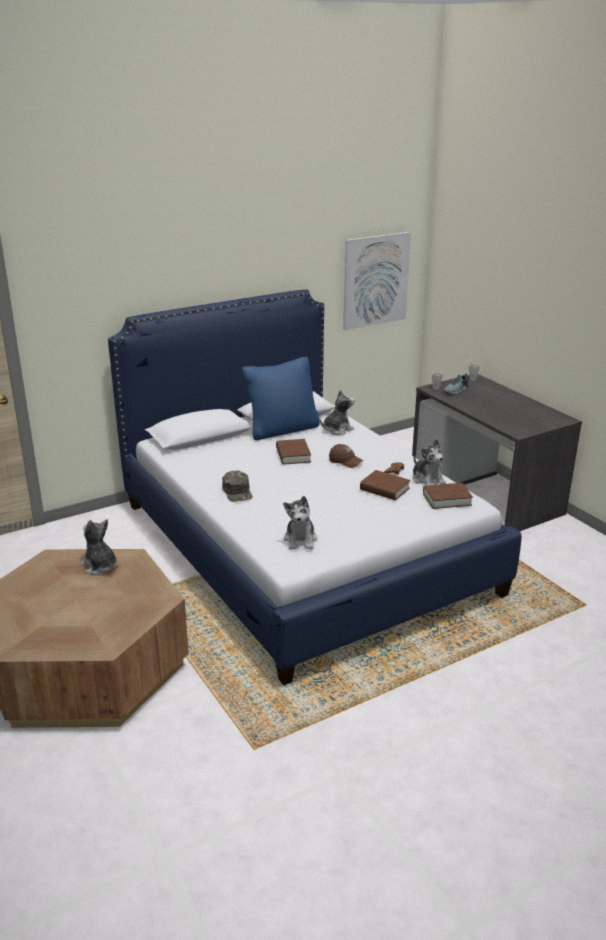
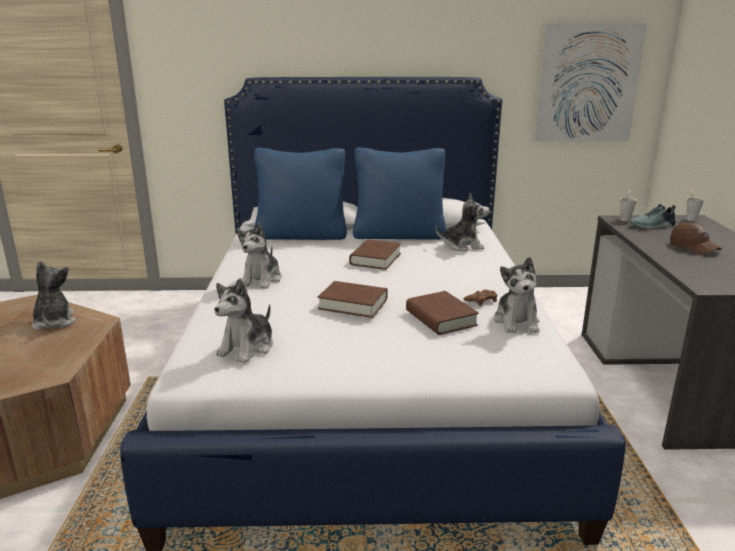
camera: 30 degrees right, 5 degrees down
green cap [222,470,253,502] -> plush toy [236,222,282,289]
brown cap [329,444,364,468] -> brown cap moved to [670,221,722,255]
brown book [423,483,473,509] -> brown book moved to [318,281,388,318]
none -> blue pillow [254,147,347,240]

